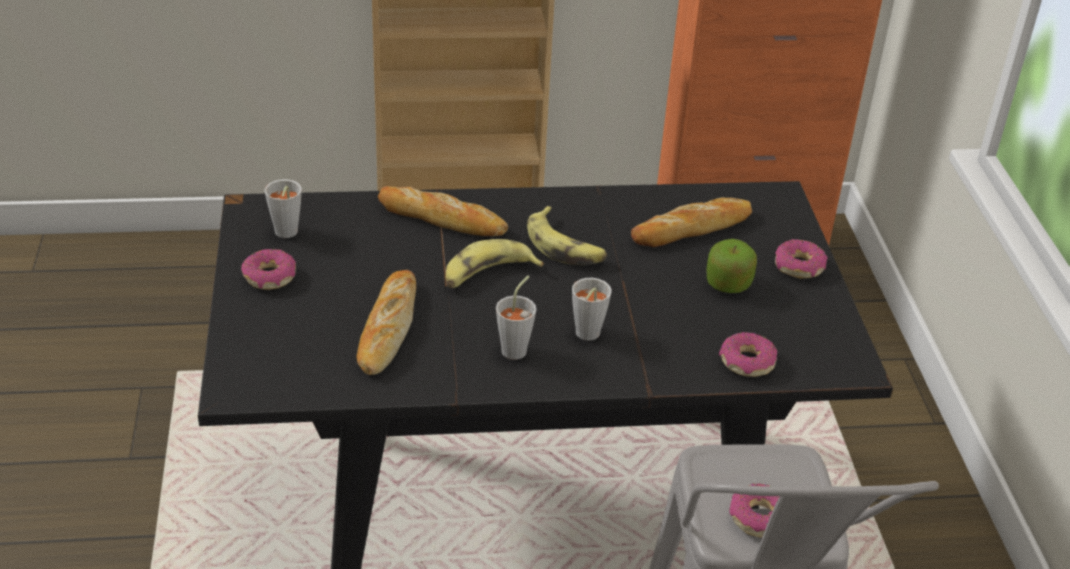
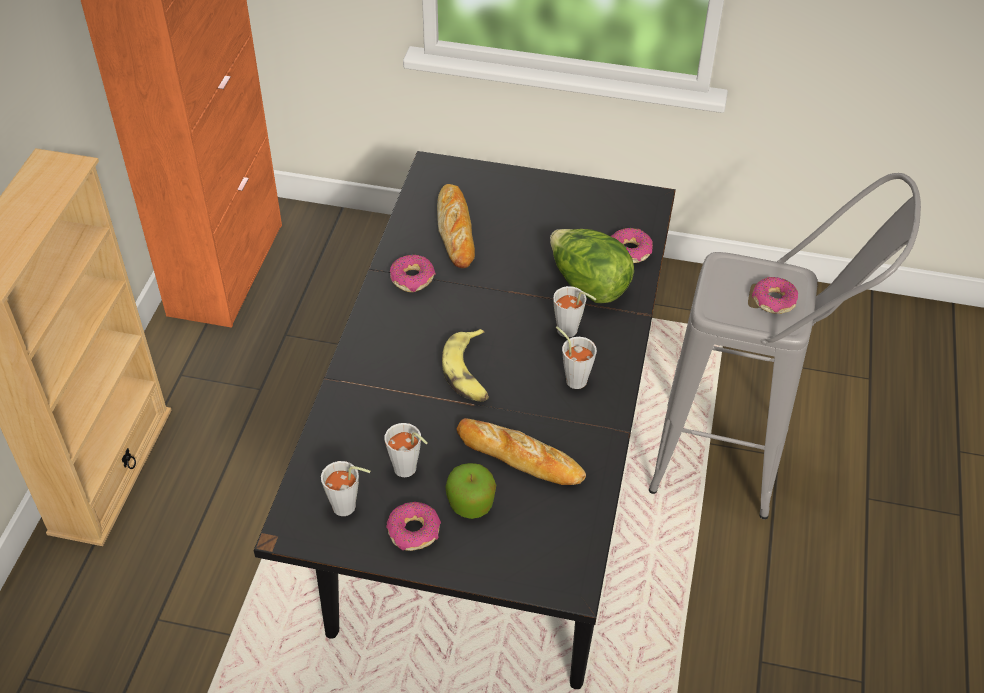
camera: 70 degrees left, 10 degrees up
bread [378,186,508,236] -> none
banana [527,206,607,265] -> none
apple [707,239,757,293] -> apple moved to [446,463,496,519]
donut [775,239,828,279] -> donut moved to [390,255,436,292]
none -> grey cup [384,423,428,477]
none -> lettuce [550,229,634,303]

